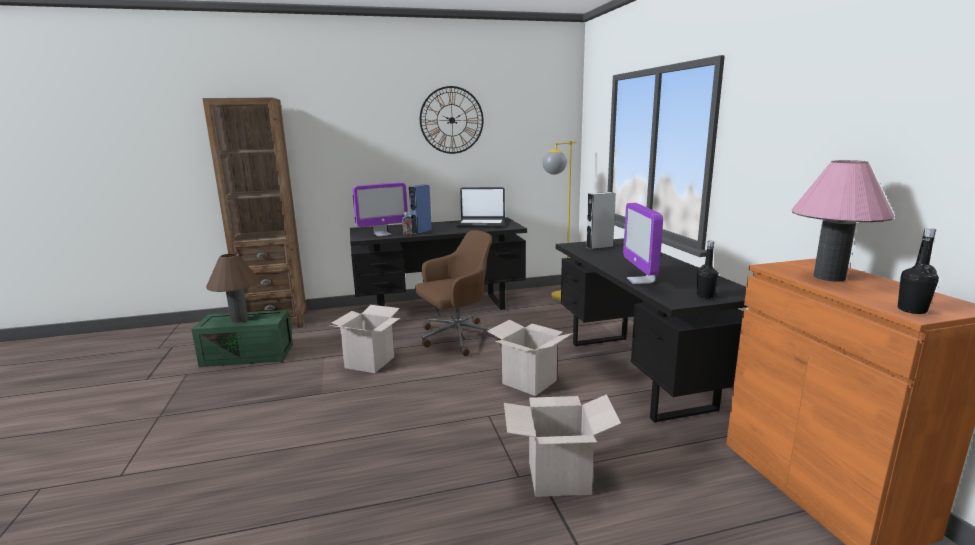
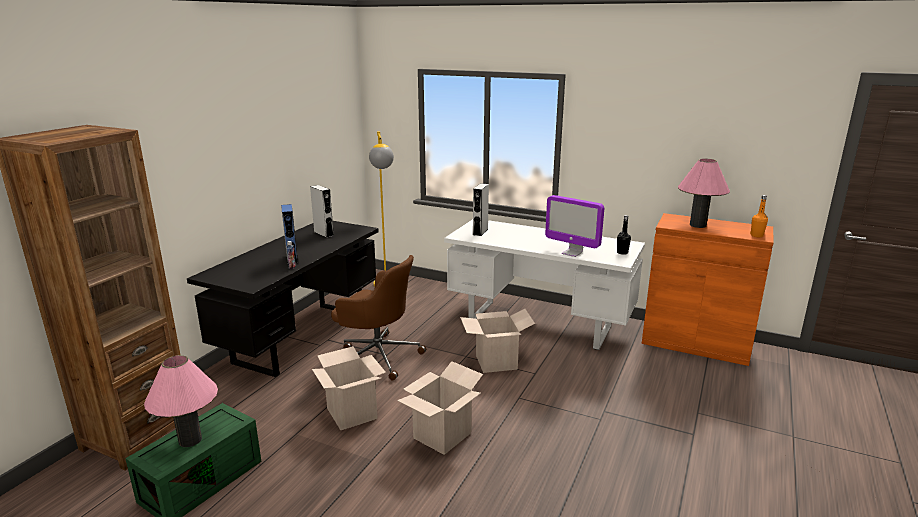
camera: 50 degrees left, 5 degrees up
brown table lamp [206,253,260,323] -> pink table lamp [144,355,218,447]
monitor [352,182,408,236] -> none
brown office chair [415,230,502,356] -> brown office chair turned 105 degrees clockwise [331,255,426,381]
wall clock [420,86,484,154] -> none
laptop [456,187,505,228] -> grey speaker [310,185,334,238]
cardboard box [504,394,621,497] -> cardboard box moved to [397,361,483,455]
black desk [556,238,747,423] -> white desk [444,219,645,350]
black bottle [898,228,939,314] -> orange bottle [750,195,768,237]

